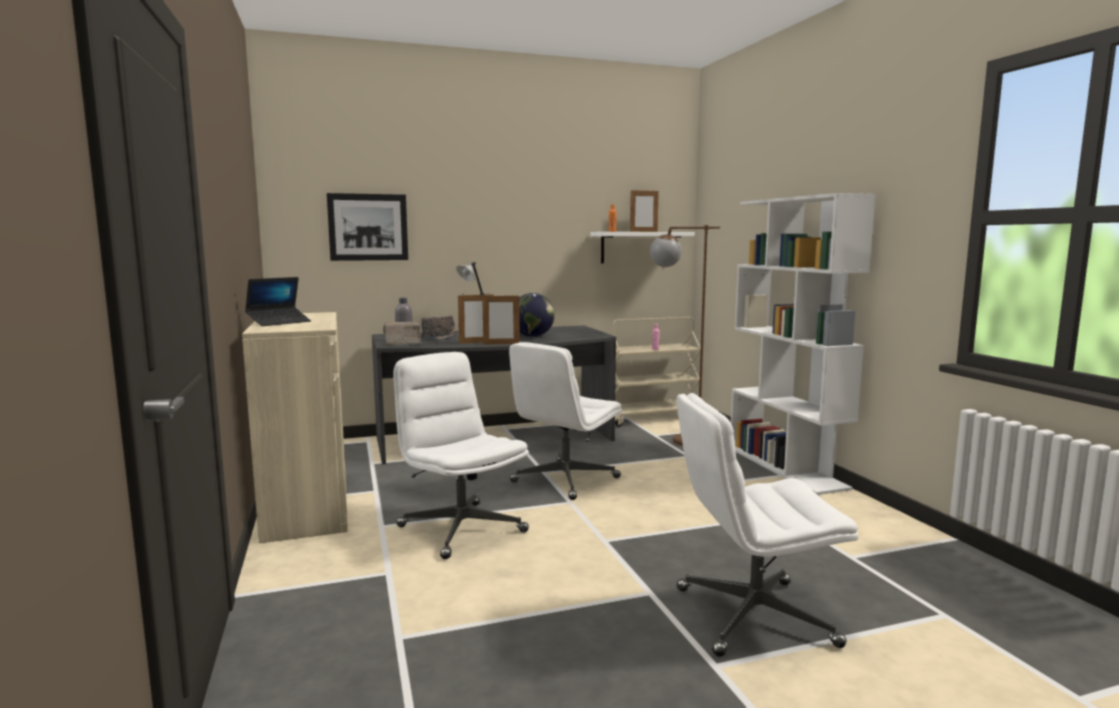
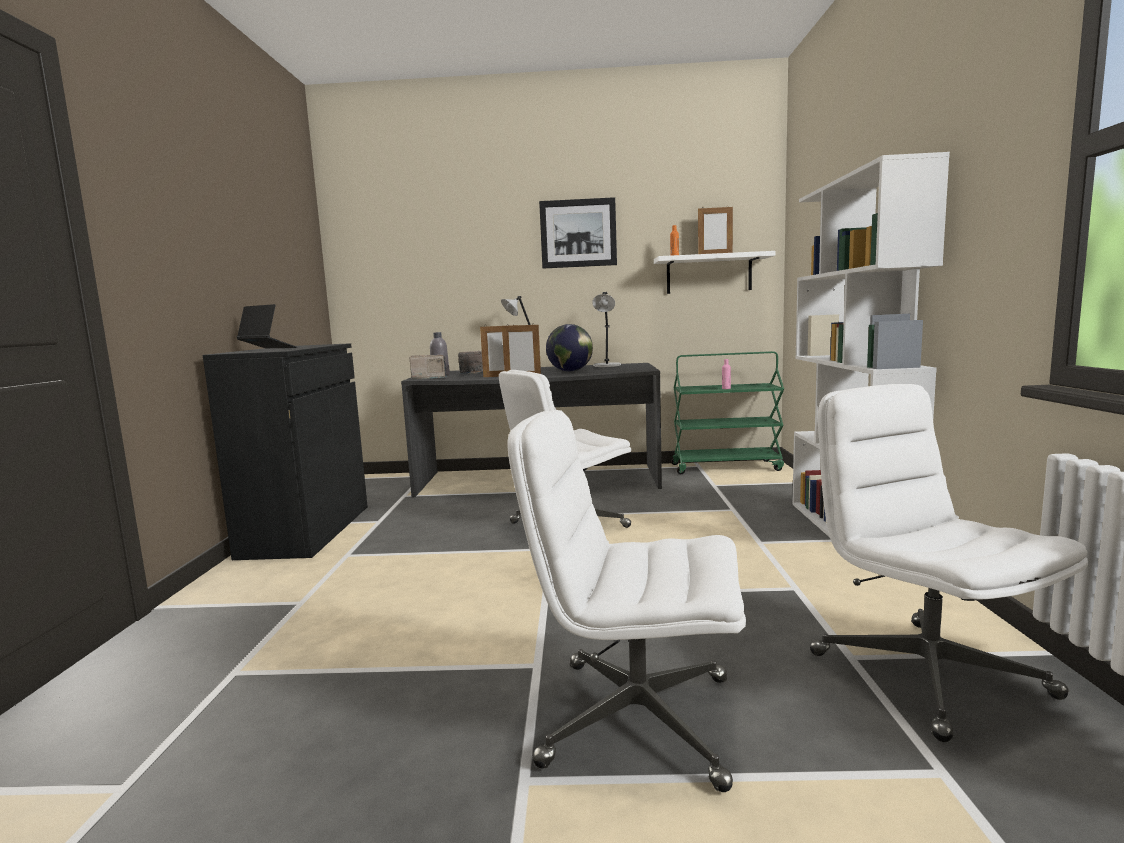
camera: 20 degrees right, 0 degrees up
beige cabinet [242,312,348,543] -> black cabinet [203,343,368,560]
laptop [245,277,311,326] -> laptop turned 120 degrees counterclockwise [237,304,297,348]
picture [327,193,408,261] -> picture moved to [539,197,617,269]
white office chair [393,352,529,559] -> white office chair moved to [810,384,1088,742]
beige cart [612,317,701,427] -> green cart [671,351,784,474]
brown floor lamp [650,225,720,446] -> none
none -> grey table lamp [592,292,621,367]

